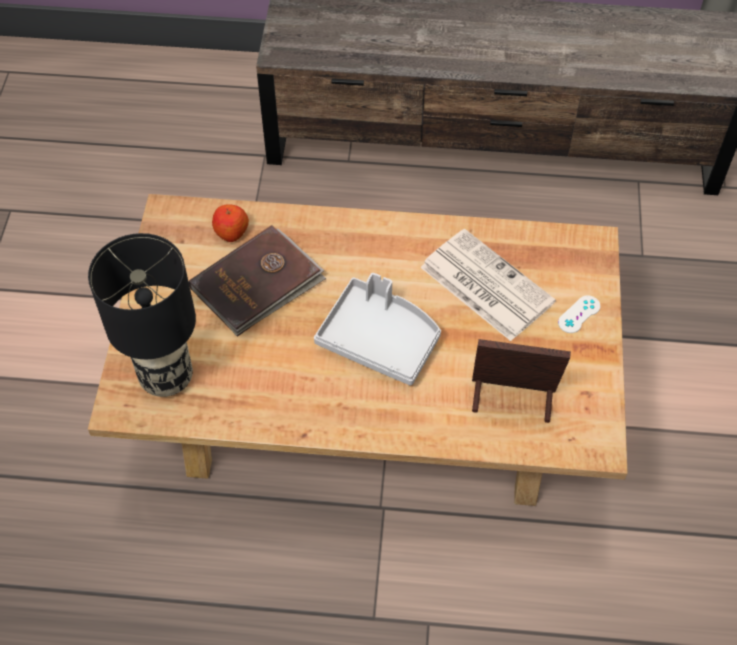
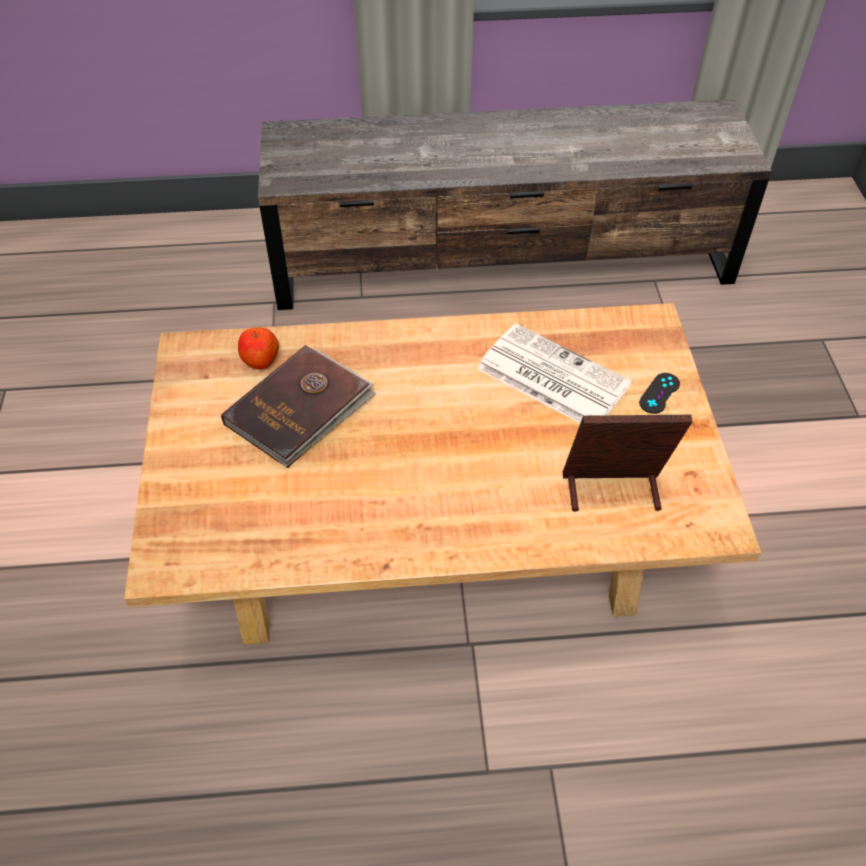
camera: 10 degrees left, 5 degrees down
black table lamp [88,233,196,397] -> none
grey tray [314,273,441,386] -> none
white game controller [558,295,600,333] -> black game controller [639,373,680,414]

